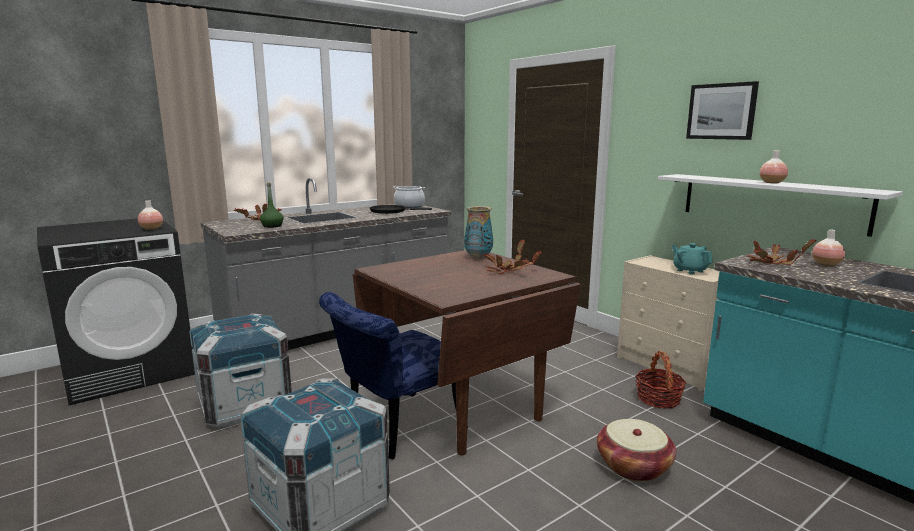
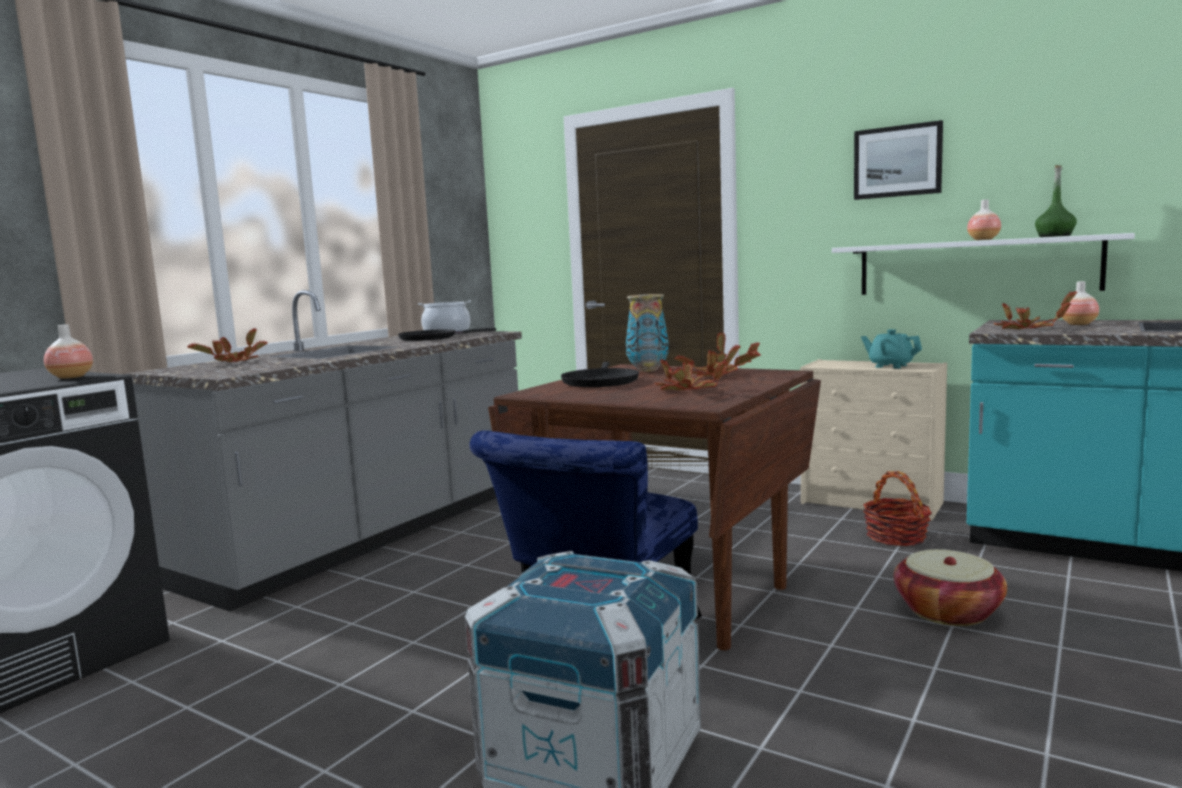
camera: 20 degrees left, 5 degrees down
crate [189,314,292,428] -> none
green bottle [260,182,284,228] -> green bottle moved to [1035,165,1077,237]
none -> black frying pan [561,362,639,387]
none -> potted plant [655,345,741,391]

